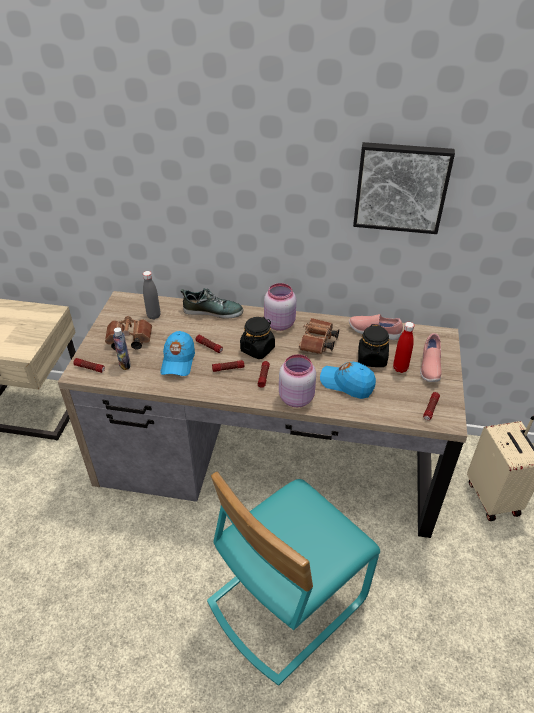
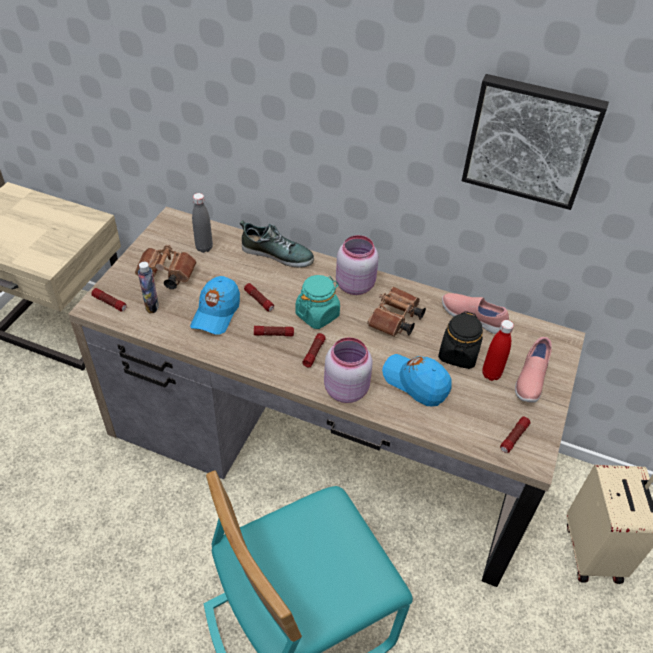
camera: 10 degrees right, 5 degrees up
black jar [240,317,275,359] -> turquoise jar [296,275,340,329]

